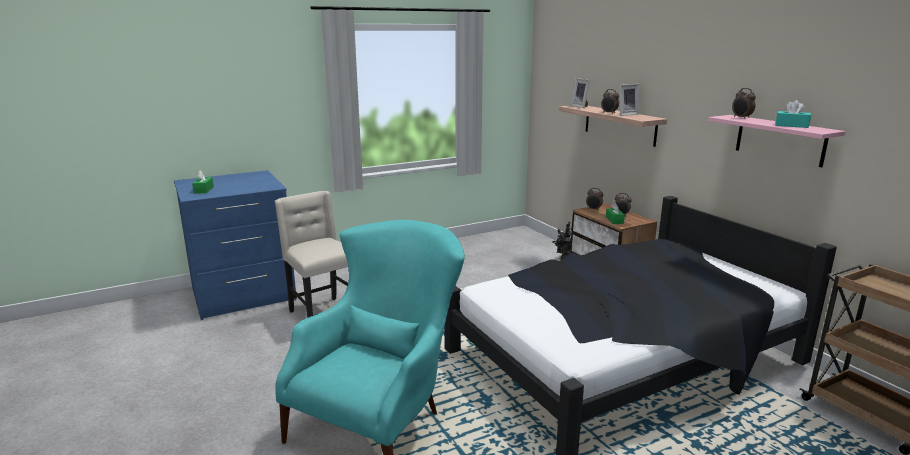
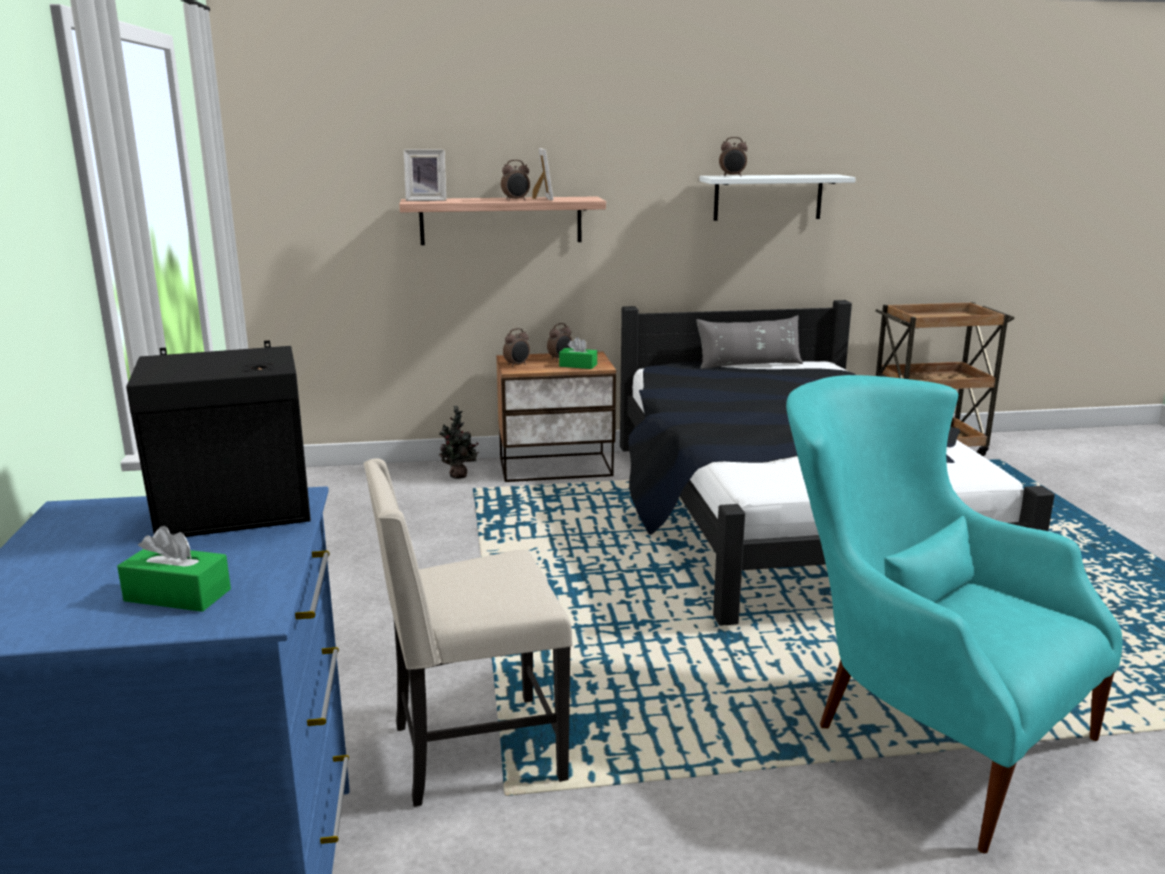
camera: 70 degrees left, 0 degrees up
pink shelf [708,115,846,167] -> white shelf [699,174,856,221]
turquoise tissue box [775,100,811,128] -> none
none -> black speaker [126,340,311,537]
none -> grey pillow [696,315,803,369]

